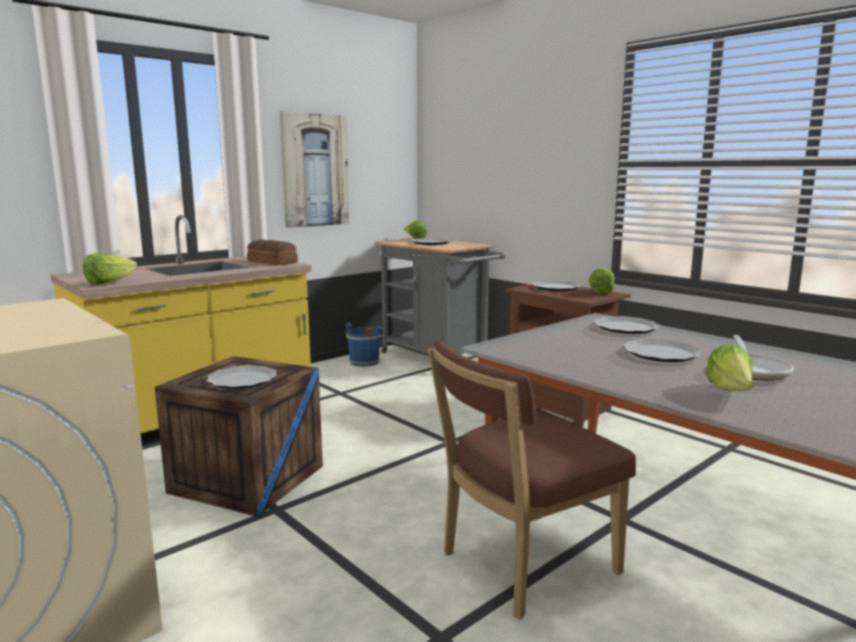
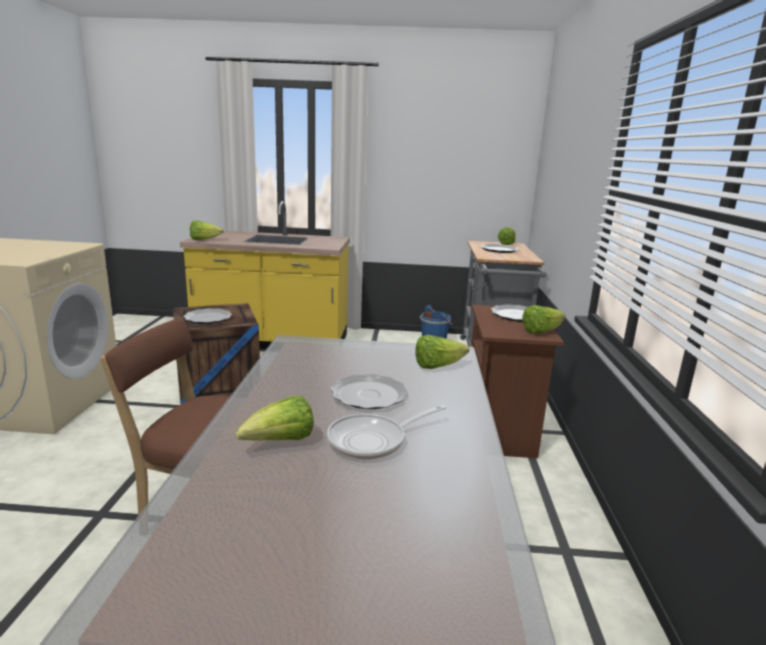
camera: 45 degrees right, 5 degrees up
bread [247,240,298,265] -> none
picture [280,111,349,228] -> none
plate [593,316,660,334] -> lettuce [415,335,469,369]

